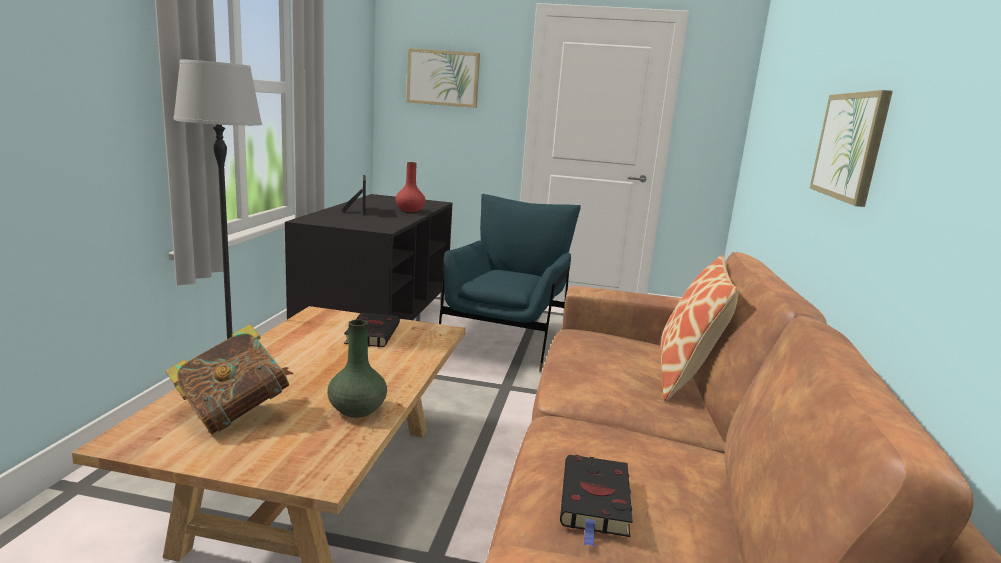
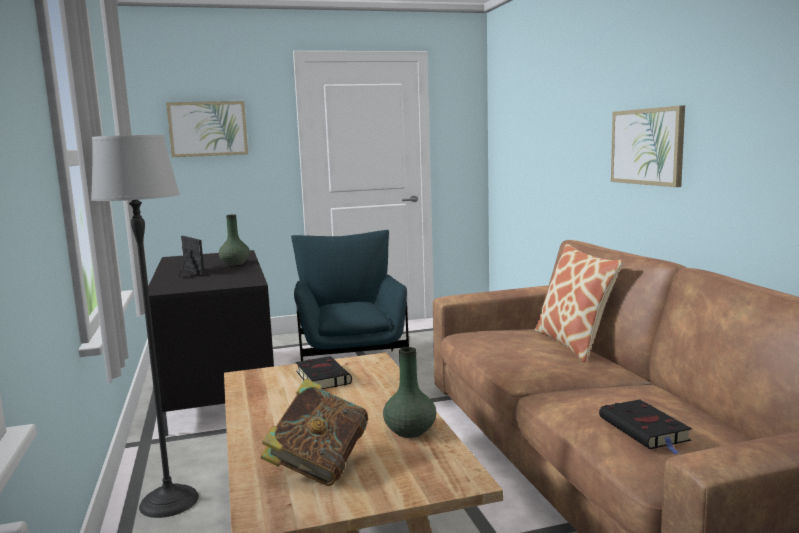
camera: 25 degrees left, 5 degrees down
red vase [395,162,425,212] -> green vase [219,215,250,265]

